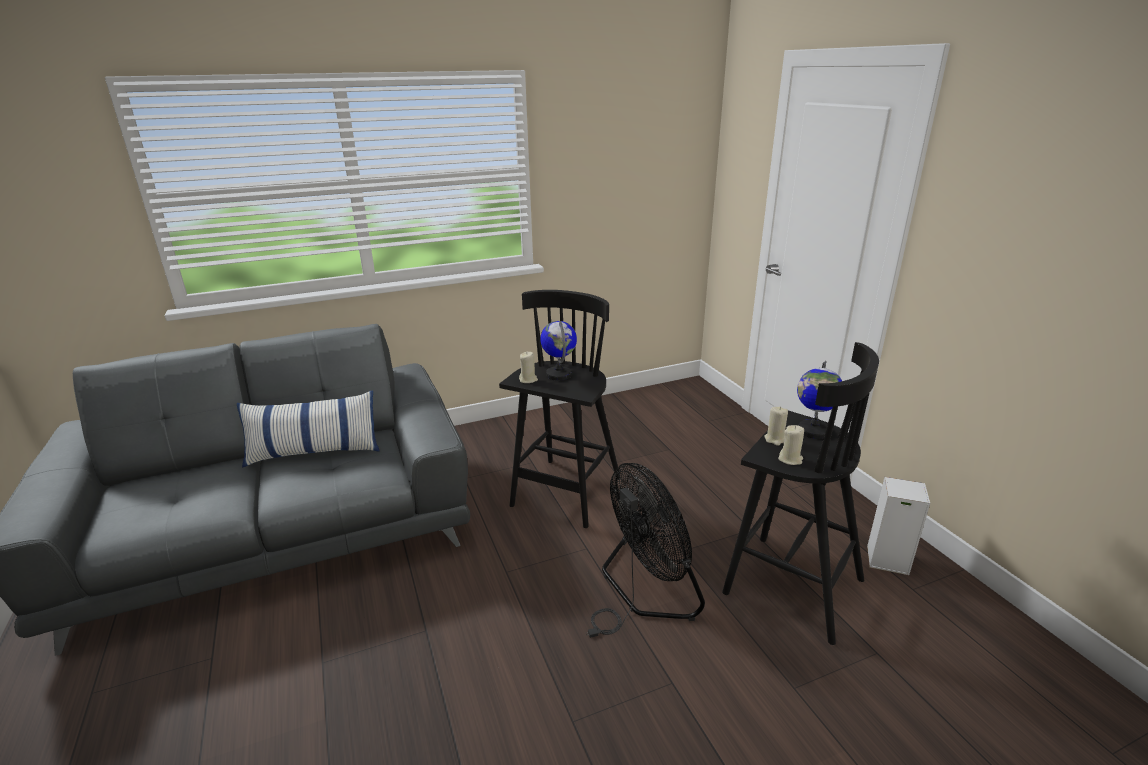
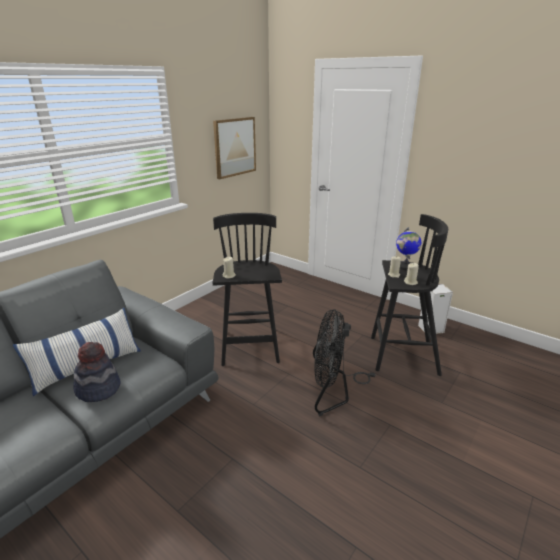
camera: 30 degrees left, 0 degrees up
globe [540,321,577,381] -> none
black fan [586,463,705,638] -> black fan turned 120 degrees counterclockwise [313,309,376,416]
none -> hat [74,342,120,402]
none -> picture [213,117,256,179]

